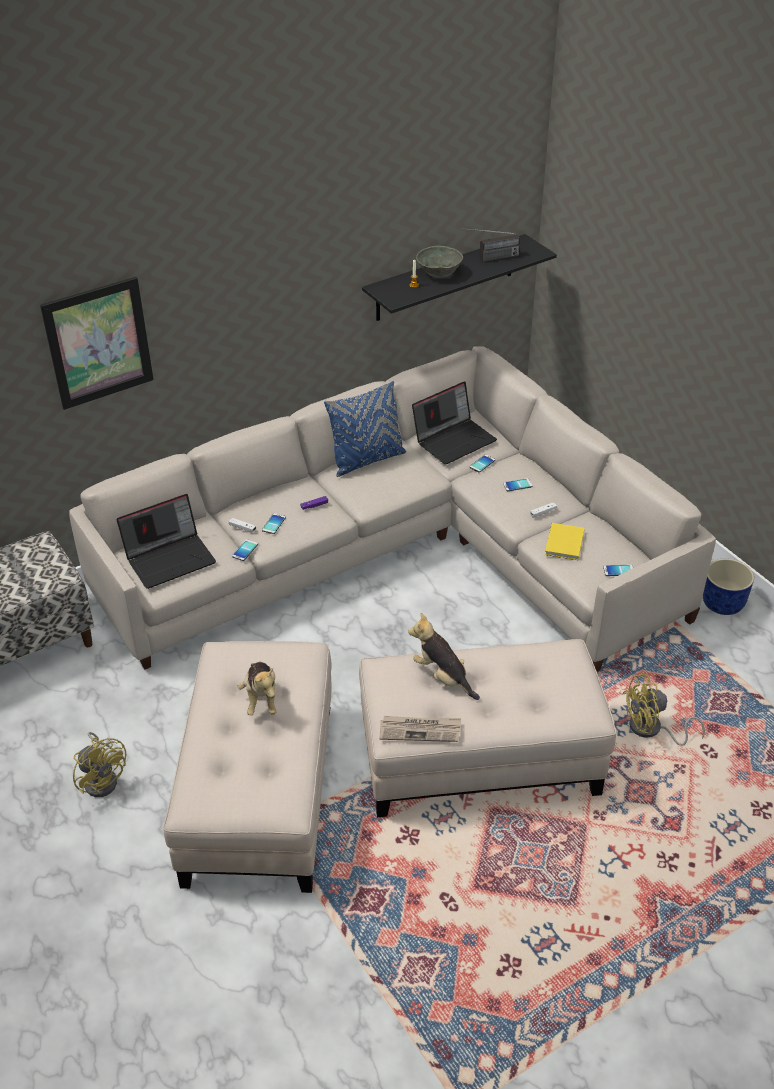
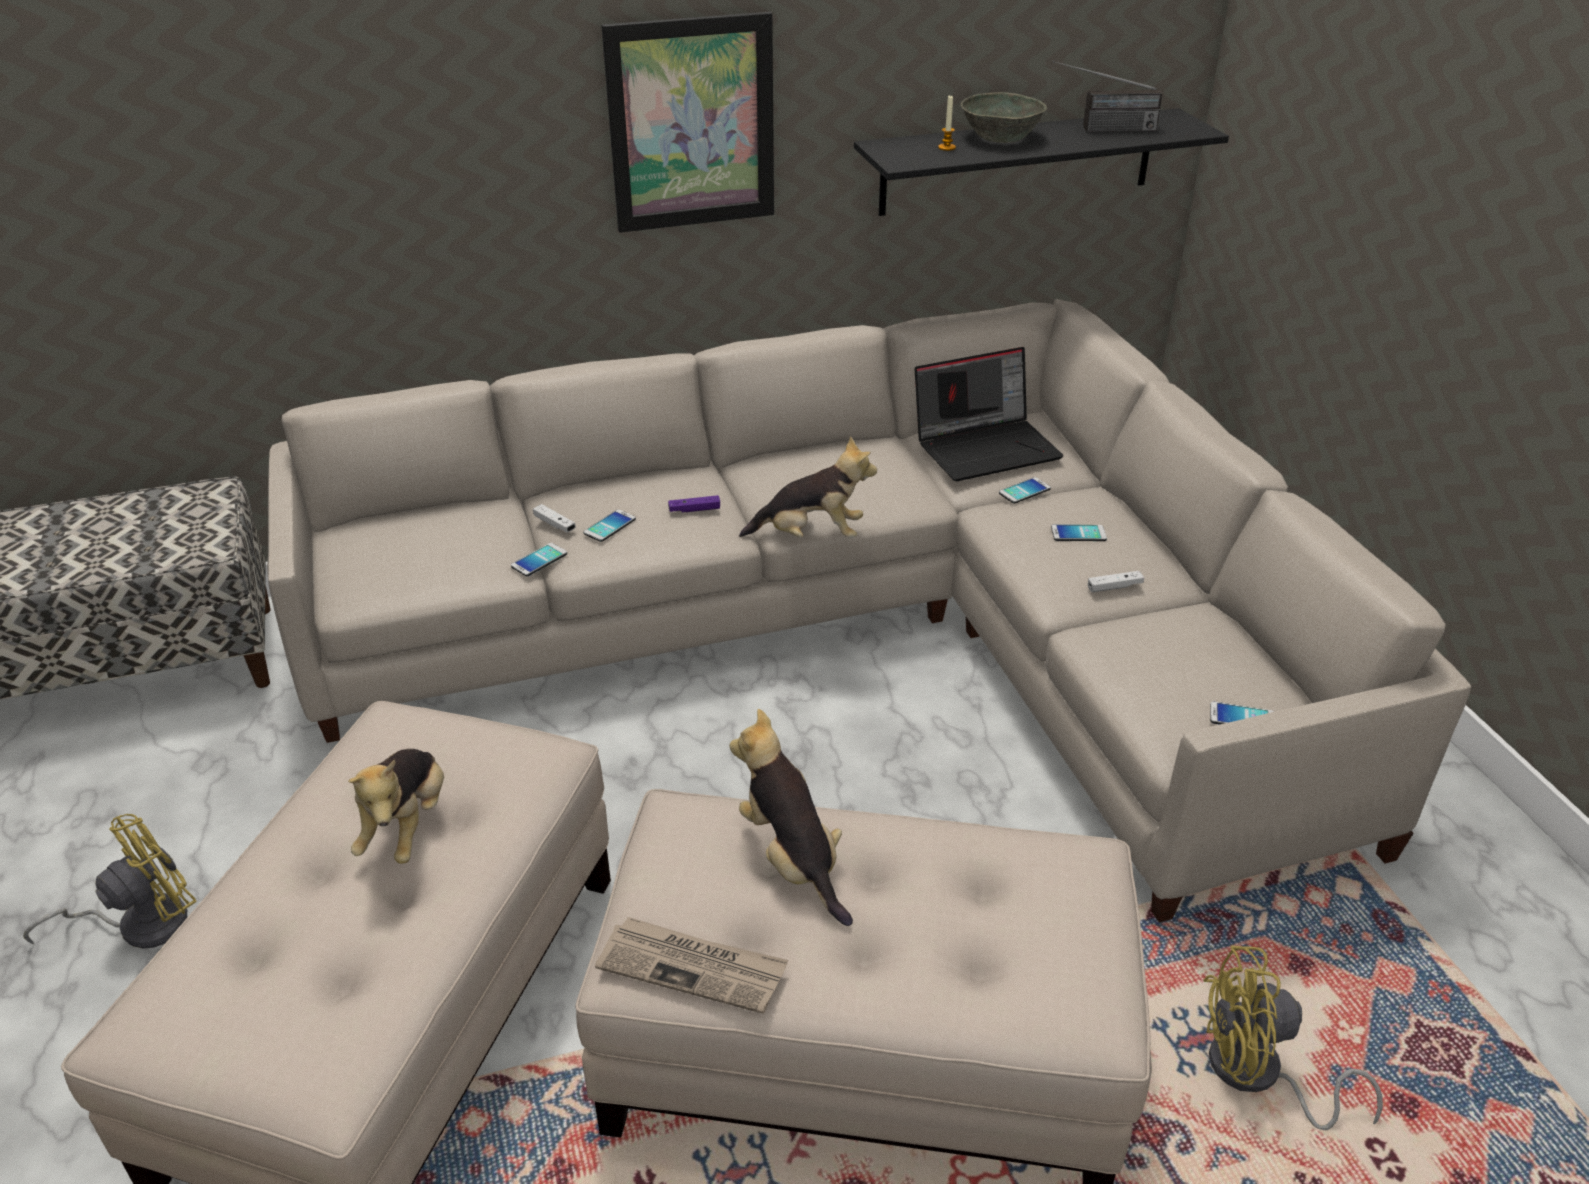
camera: 15 degrees right, 5 degrees down
picture [40,277,154,410] -> picture moved to [601,12,774,233]
yellow fan [73,732,126,797] -> yellow fan turned 105 degrees counterclockwise [23,814,197,948]
laptop [116,494,216,589] -> none
blue pillow [324,381,406,477] -> none
yellow book [545,523,585,560] -> none
blue planter [703,558,754,615] -> none
none -> plush toy [739,436,877,538]

